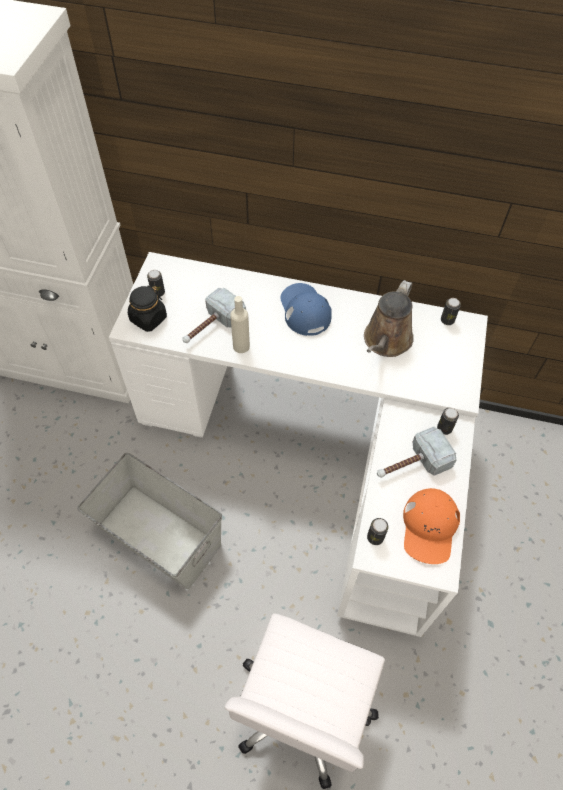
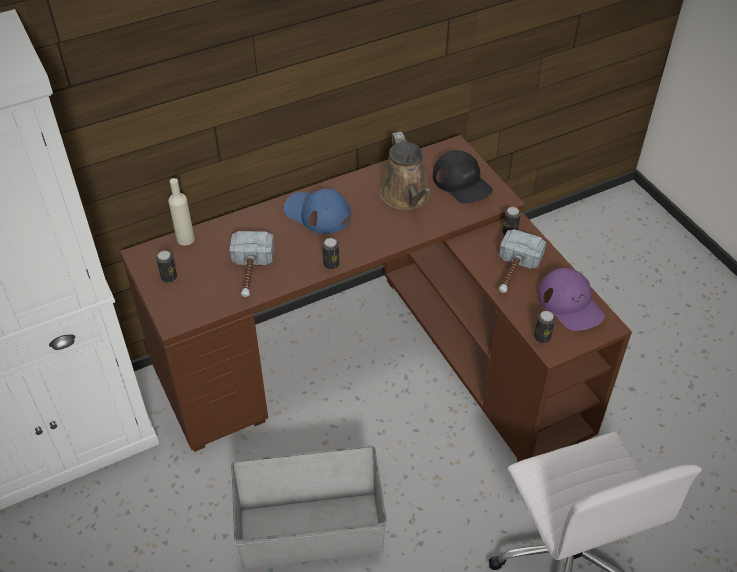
camera: 40 degrees left, 10 degrees down
white desk [109,252,488,637] -> brown desk [120,135,632,462]
black jar [128,285,167,332] -> none
beige bottle [230,296,250,353] -> beige bottle moved to [168,178,195,246]
orange cap [403,488,460,564] -> purple cap [538,268,605,331]
can [441,298,461,325] -> can moved to [322,238,339,269]
none -> black cap [433,150,493,204]

